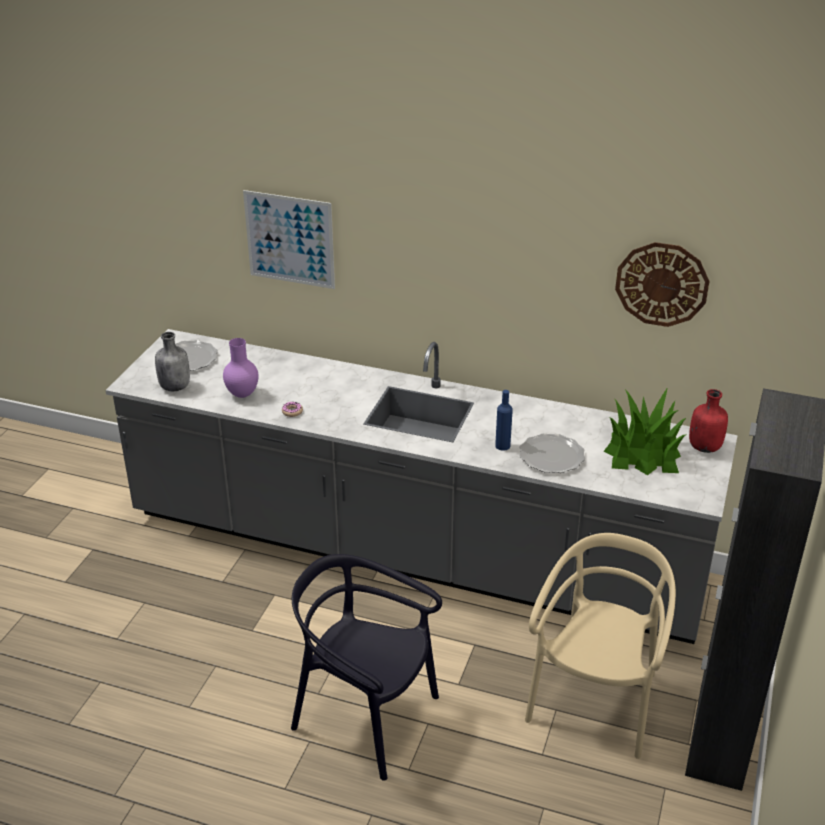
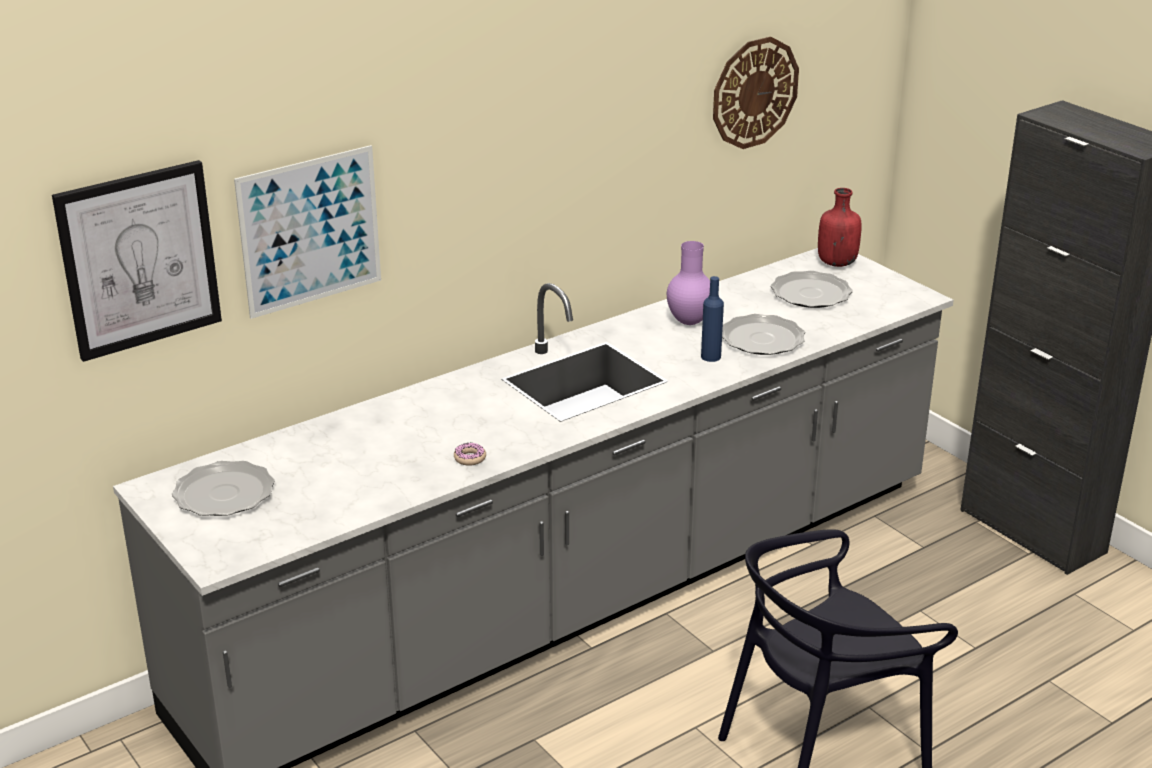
camera: 55 degrees left, 5 degrees down
grey bottle [155,332,190,391] -> none
purple vase [223,338,259,398] -> purple vase moved to [667,241,710,325]
beige chair [525,533,676,759] -> none
potted plant [603,387,687,475] -> plate [771,271,853,308]
none -> picture [52,160,222,362]

